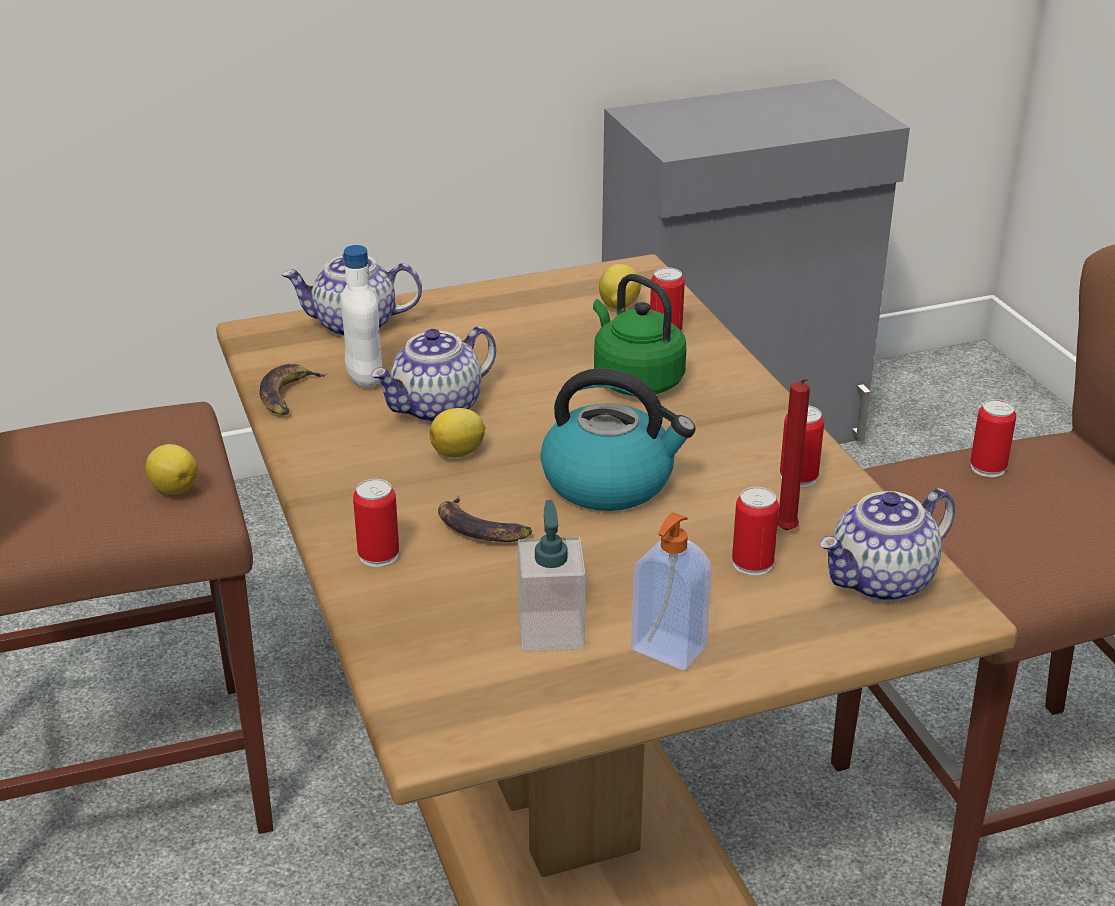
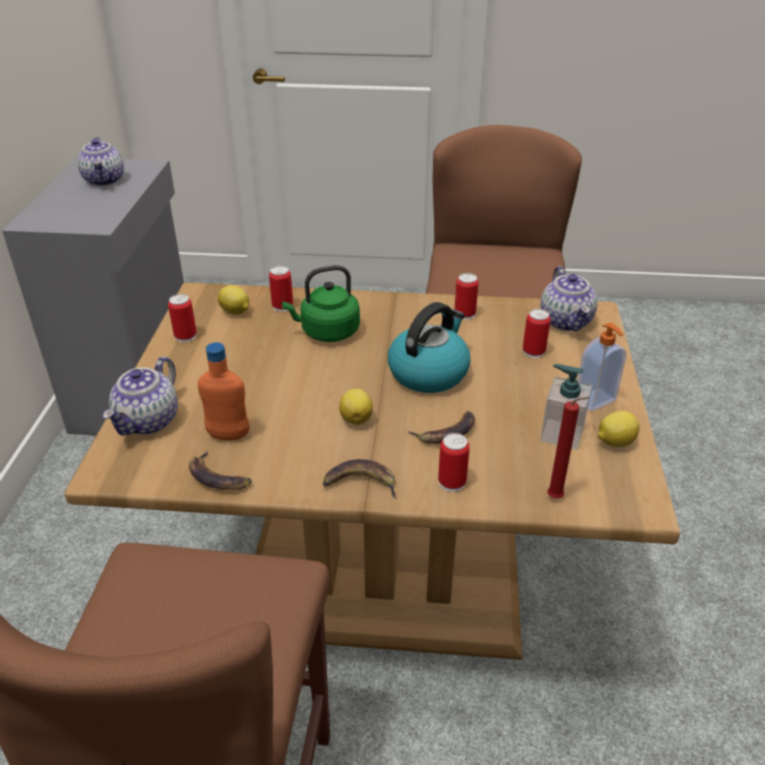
camera: 65 degrees left, 5 degrees up
lemon [145,444,198,494] -> lemon moved to [598,411,639,447]
white bottle [341,245,382,389] -> orange bottle [198,342,250,440]
teapot [371,326,496,423] -> teapot moved to [77,137,124,186]
red candle [777,378,810,531] -> red candle moved to [548,397,590,499]
can [970,399,1016,477] -> can moved to [168,294,197,342]
none -> banana [322,459,396,499]

